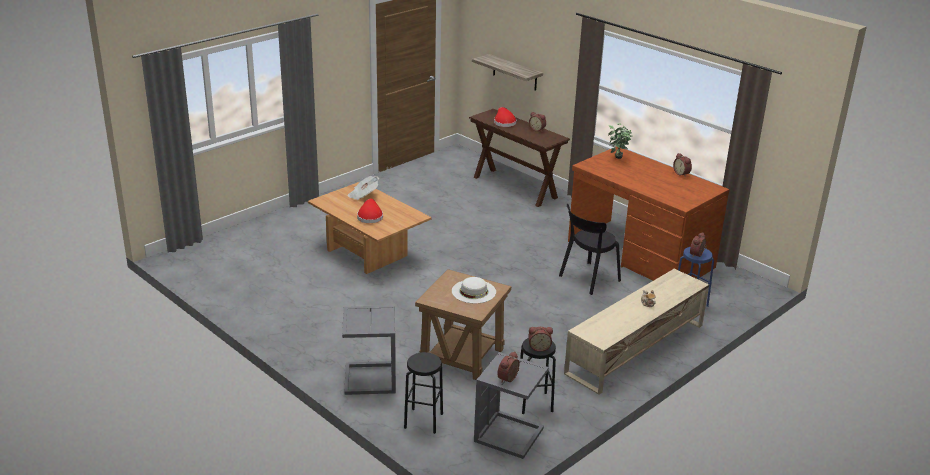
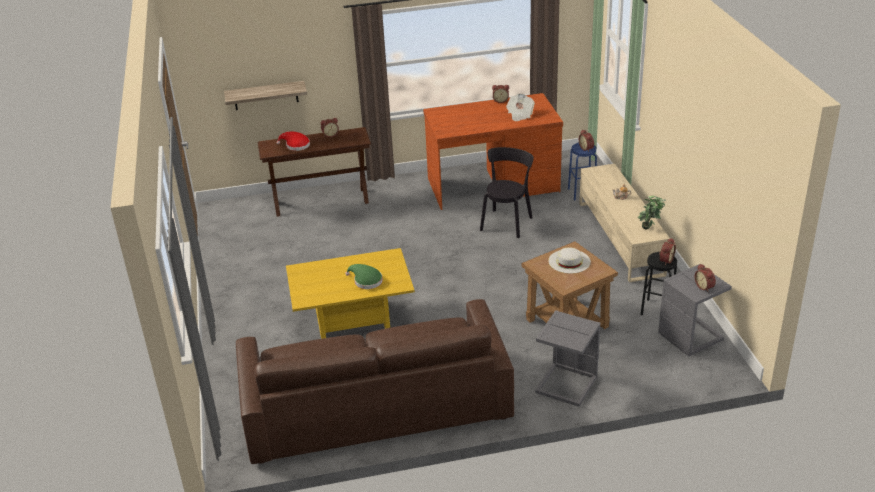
camera: 55 degrees left, 5 degrees up
brown coffee table [308,182,431,274] -> yellow coffee table [286,248,415,339]
newspaper [348,176,379,200] -> newspaper moved to [506,93,535,121]
red hat [357,199,383,223] -> green hat [345,264,383,289]
black stool [404,352,443,434] -> none
black chair [559,204,621,295] -> black chair turned 150 degrees counterclockwise [480,147,534,238]
potted plant [608,123,632,159] -> potted plant moved to [637,195,666,230]
none -> brown sofa [236,299,514,464]

